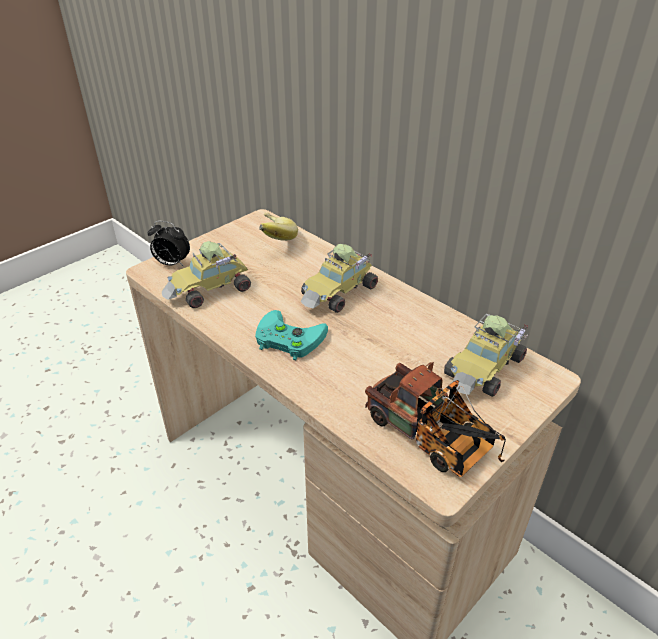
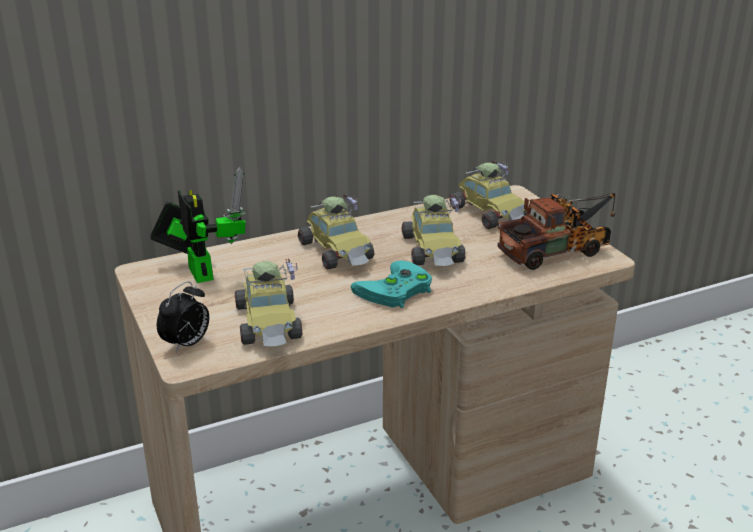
camera: 70 degrees left, 10 degrees down
banana [259,212,298,241] -> toy robot [150,168,246,283]
none -> toy car [402,195,465,266]

